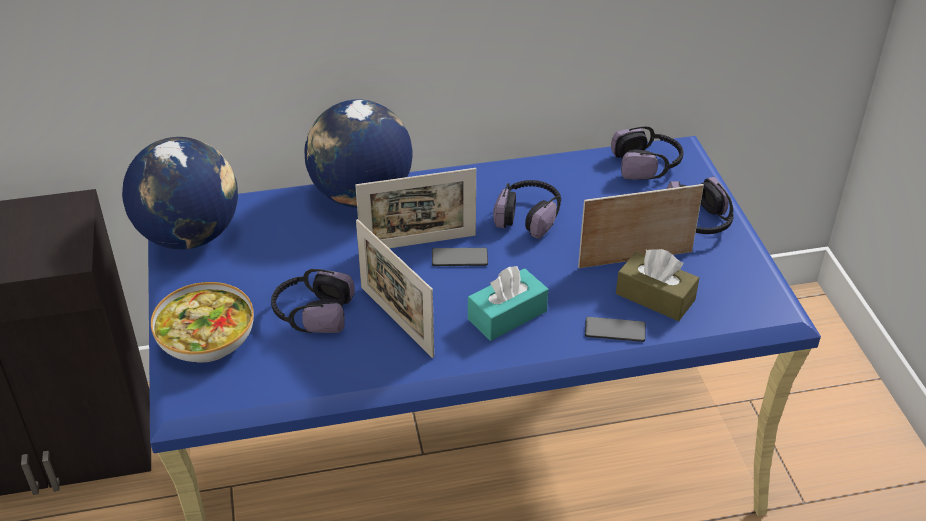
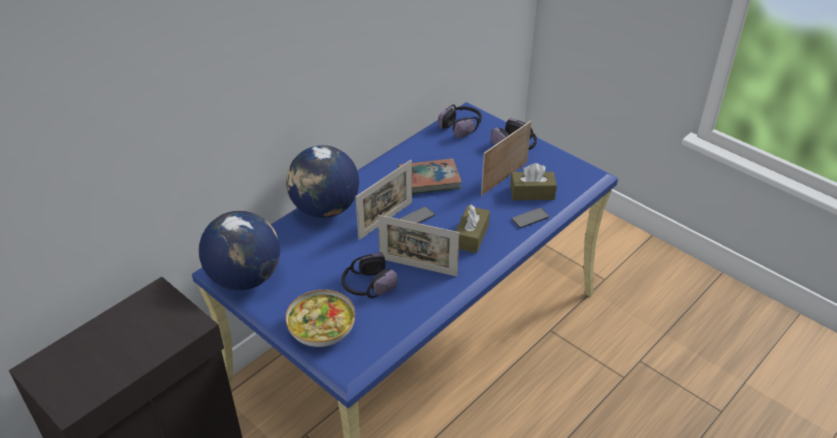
camera: 35 degrees left, 0 degrees up
turquoise tissue box [468,266,548,341] -> brown tissue box [456,204,490,253]
headphones [493,180,561,239] -> book [398,158,462,194]

